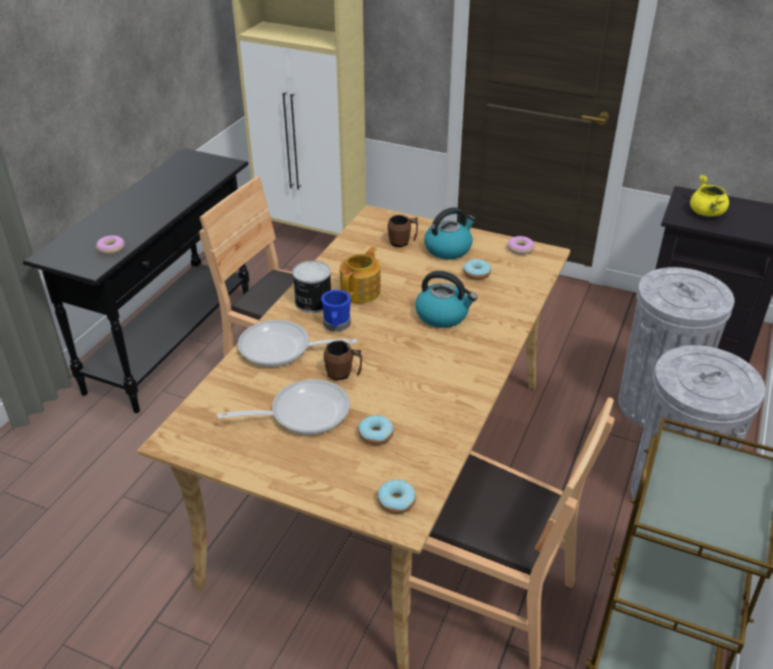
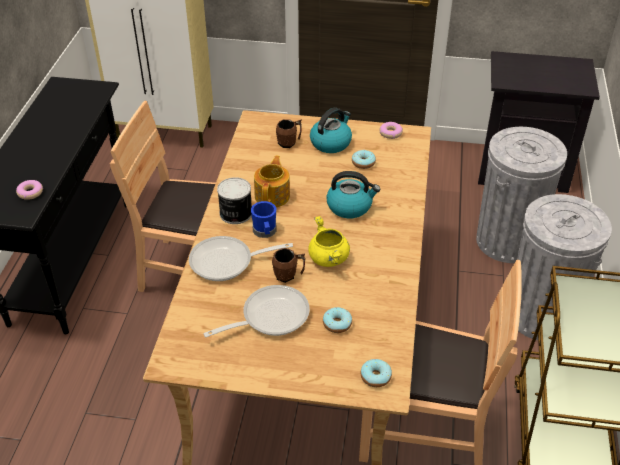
camera: 15 degrees left, 5 degrees up
yellow cooking pot [690,175,729,217] -> yellow cooking pot moved to [308,216,350,267]

